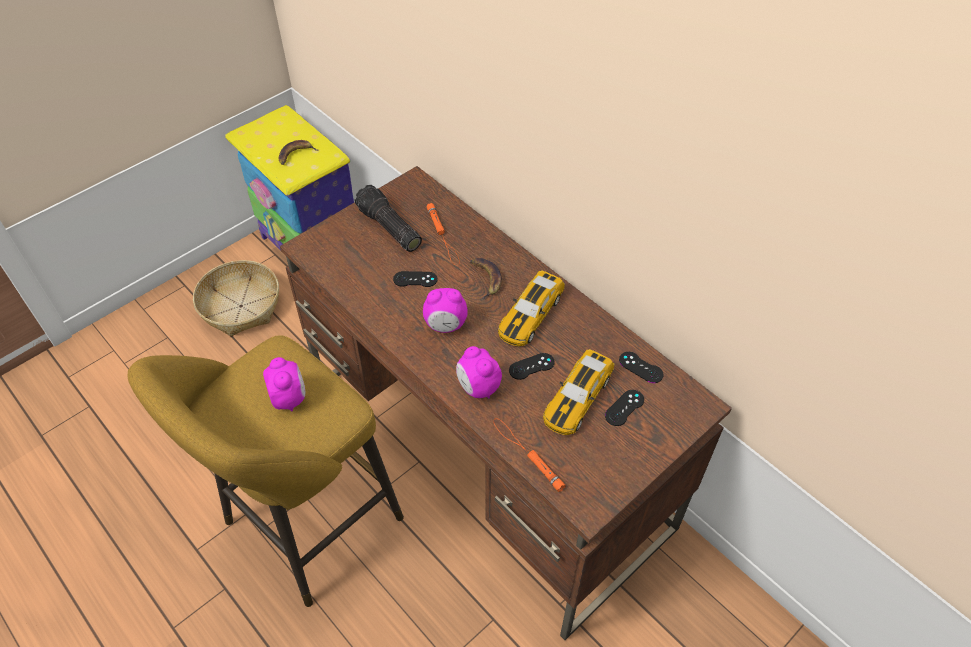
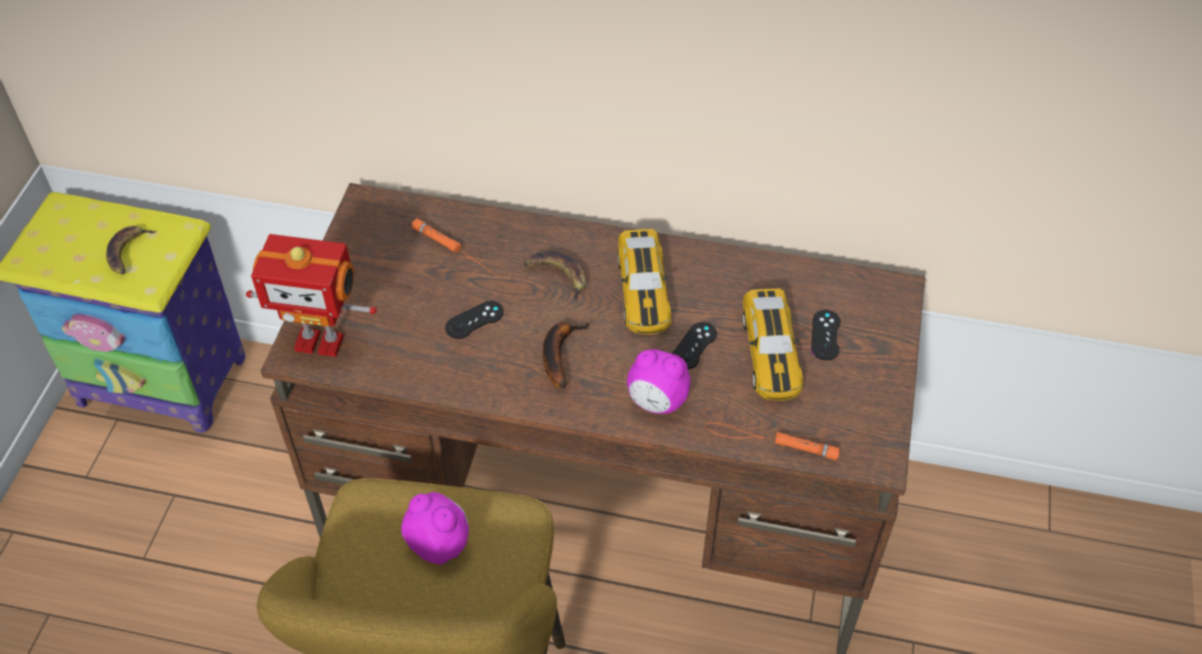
camera: 35 degrees left, 0 degrees up
basket [193,260,279,336] -> none
flashlight [354,185,422,252] -> none
alarm clock [423,288,468,333] -> banana [543,322,590,388]
black game controller [619,352,664,383] -> none
none -> toy robot [246,234,377,357]

